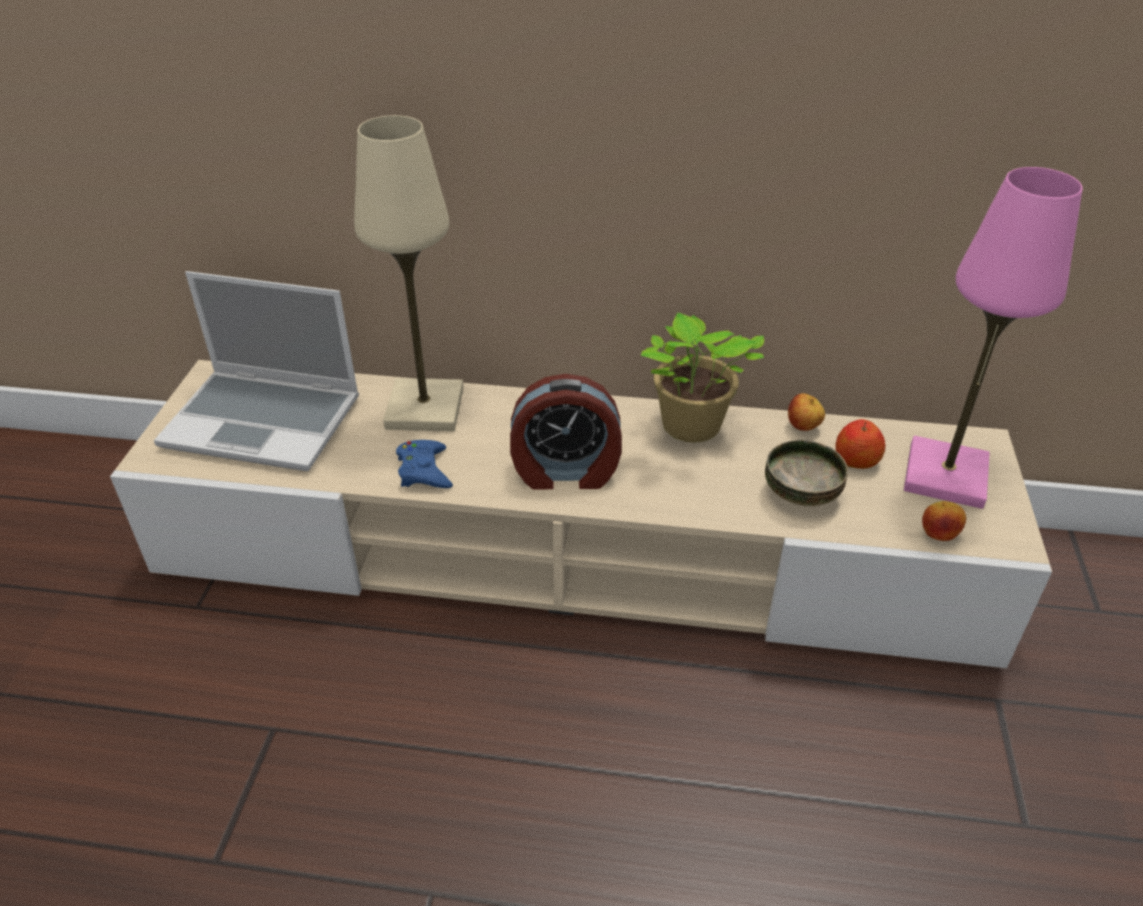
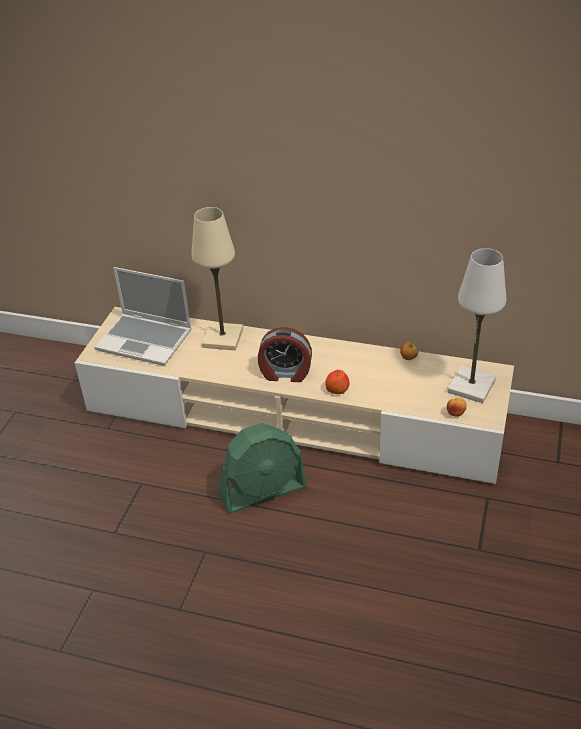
camera: 10 degrees right, 0 degrees up
blue game controller [396,440,453,488] -> none
potted plant [640,313,764,443] -> none
bowl [765,440,848,506] -> none
apple [836,419,886,469] -> apple moved to [325,370,350,394]
pink table lamp [904,167,1083,509] -> white table lamp [447,248,506,403]
none -> green fan [219,423,307,513]

